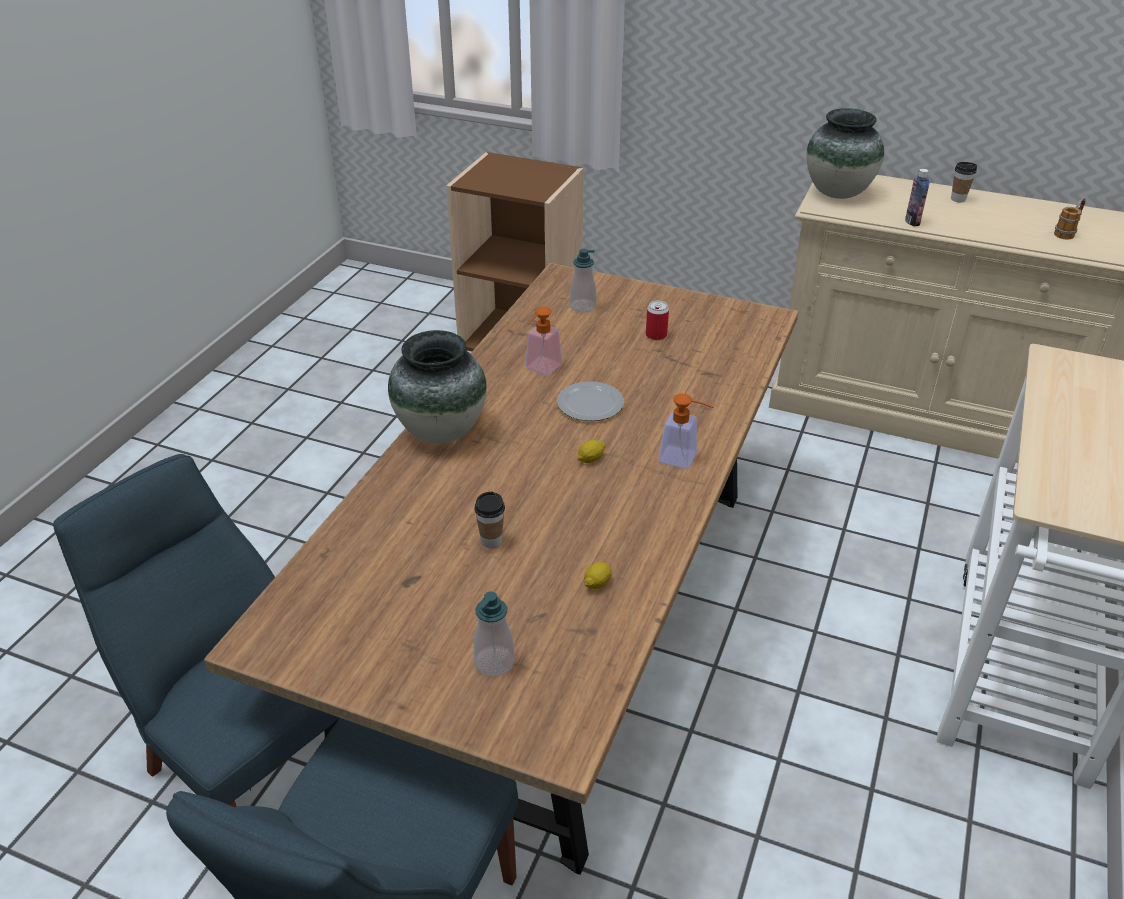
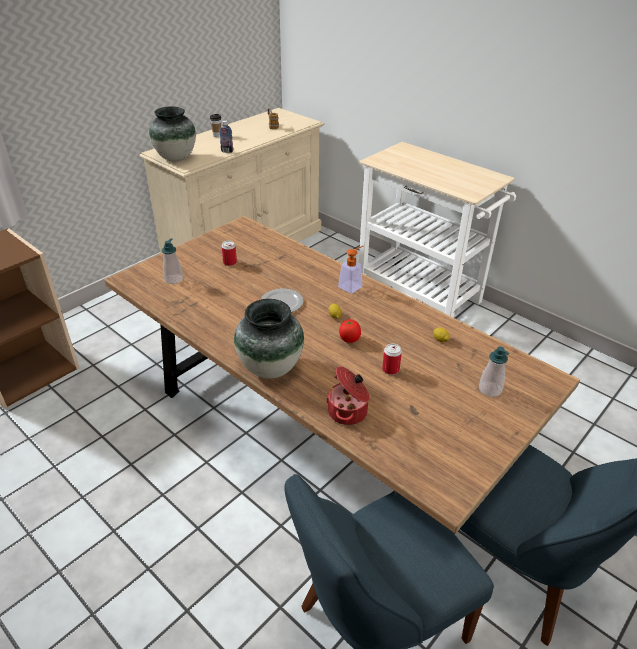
camera: 70 degrees left, 0 degrees up
cup [474,492,505,548] -> can [382,344,402,375]
soap dispenser [526,307,562,376] -> none
none -> cooking pot [326,367,369,425]
none -> tomato [339,319,361,343]

